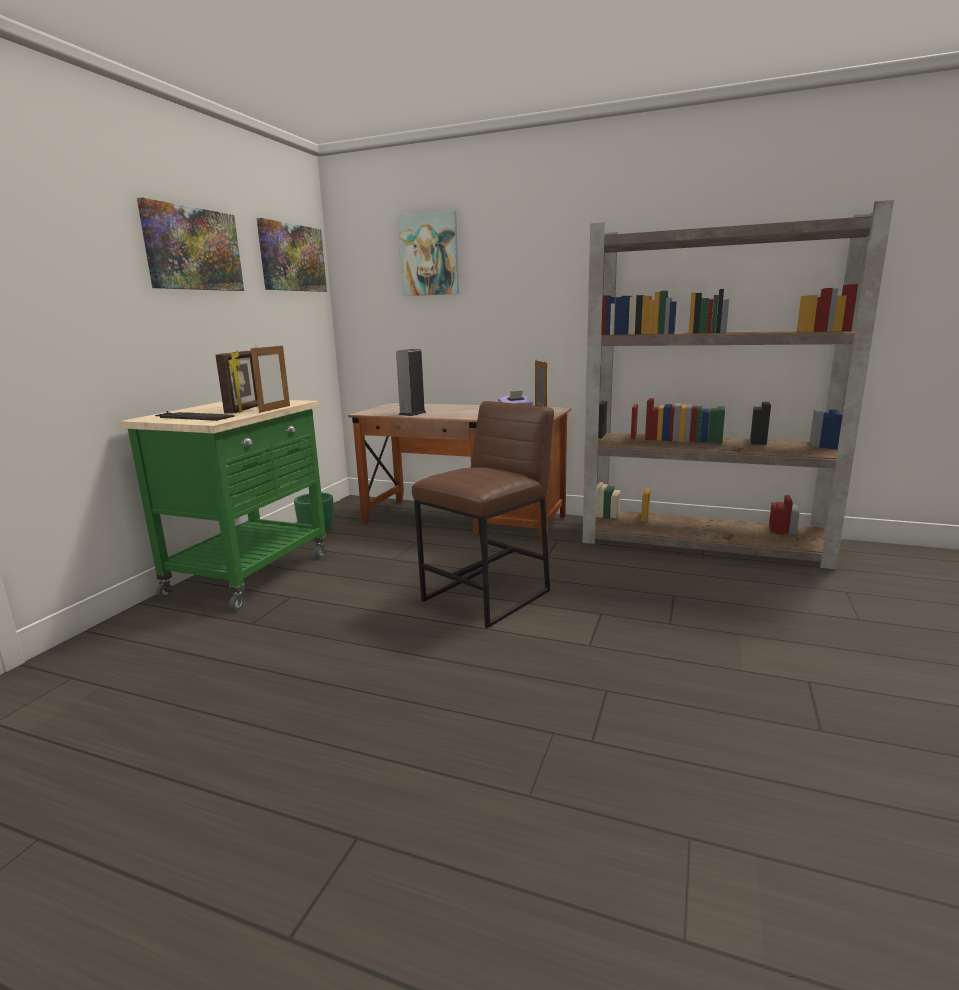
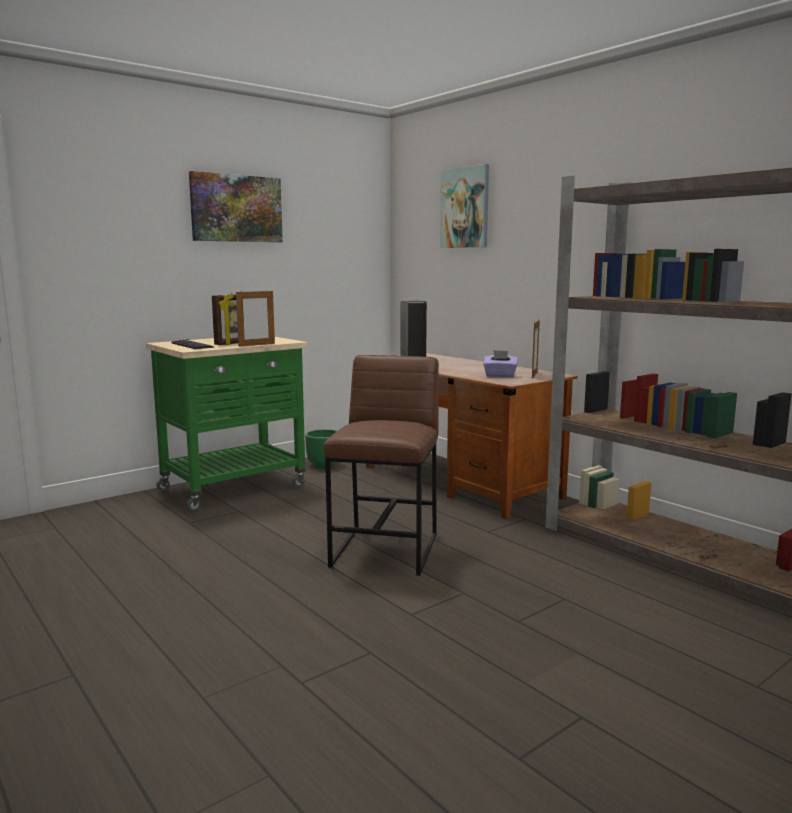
camera: 30 degrees right, 5 degrees down
picture [257,218,327,292] -> none
brown chair [412,401,554,628] -> brown chair turned 60 degrees counterclockwise [323,355,439,576]

